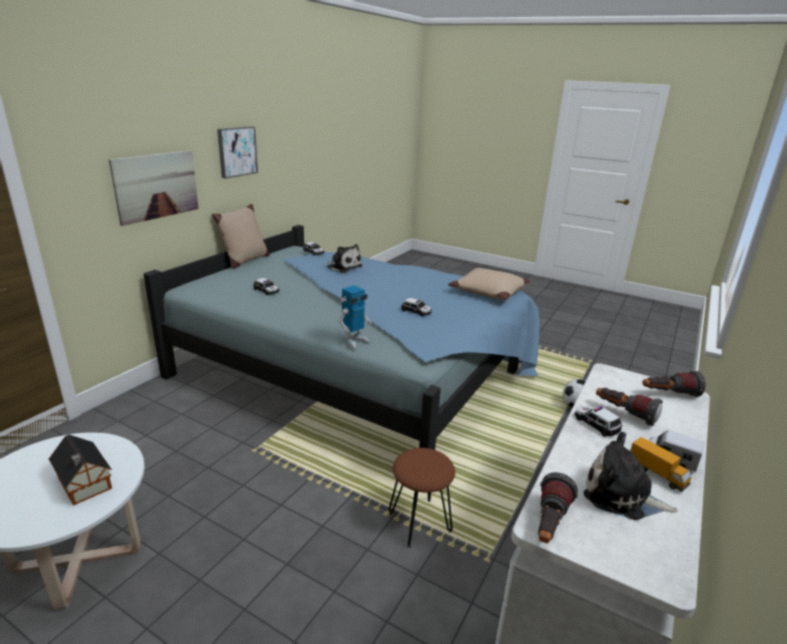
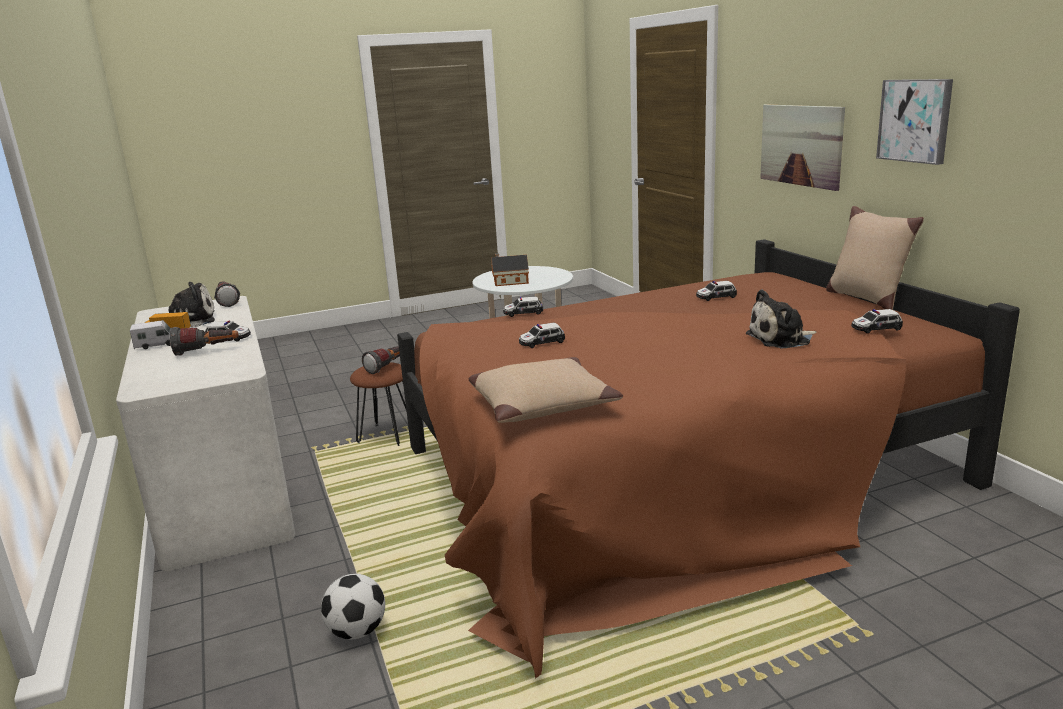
camera: 130 degrees right, 5 degrees down
blue bed [143,225,540,450] -> brown bed [397,239,1020,679]
toy robot [339,285,371,348] -> toy car [503,297,543,317]
flashlight [642,371,705,397] -> flashlight moved to [362,346,400,374]

